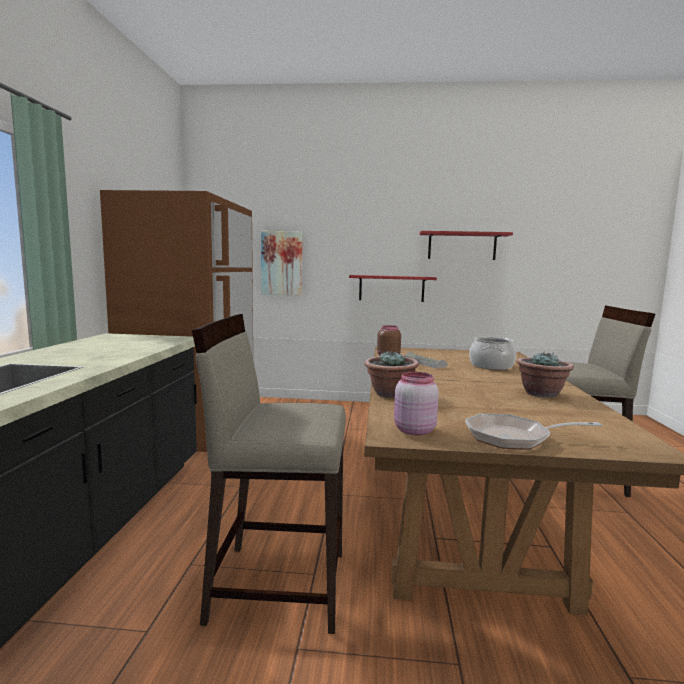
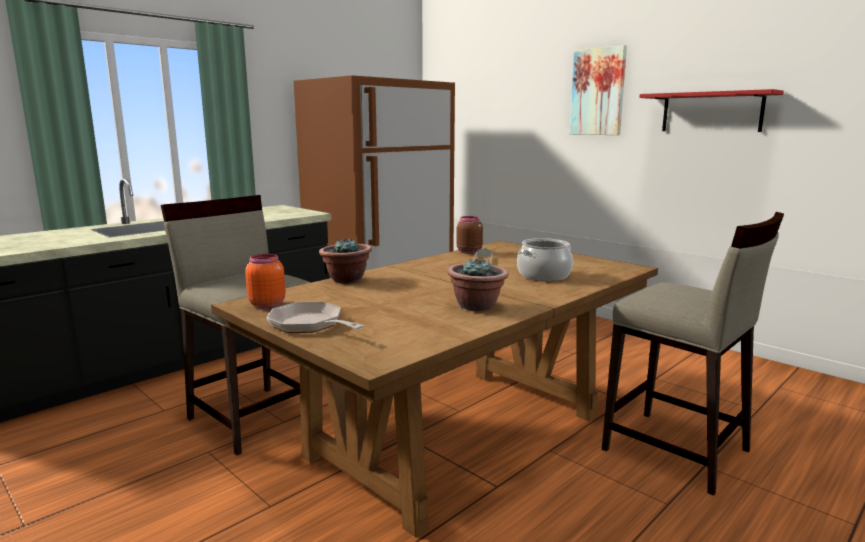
camera: 40 degrees right, 5 degrees up
picture [261,231,303,296] -> picture moved to [569,45,627,135]
red shelf [349,275,437,302] -> none
pink jar [394,372,439,436] -> orange jar [245,254,285,308]

